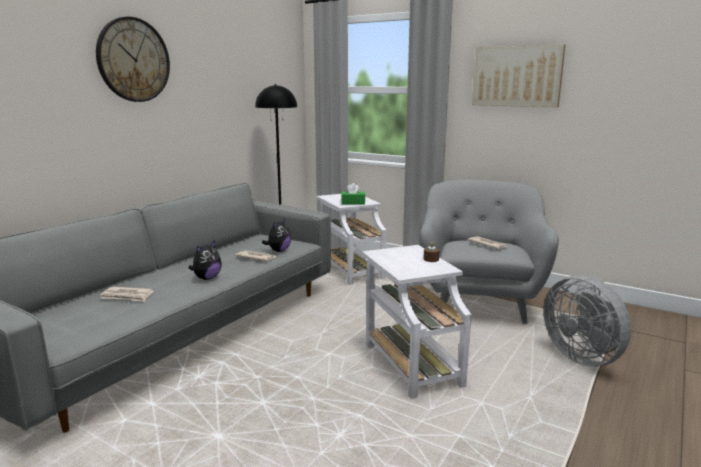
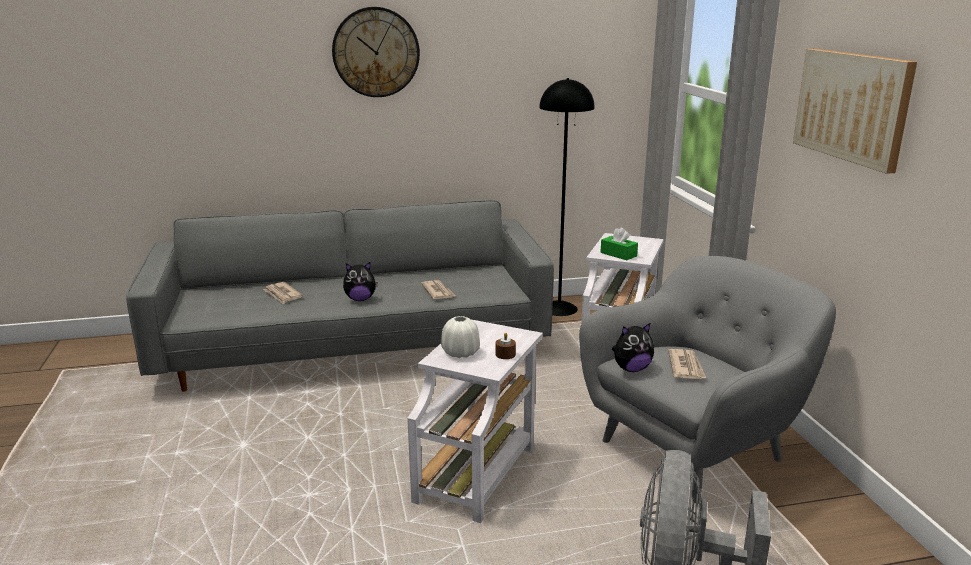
camera: 45 degrees right, 5 degrees up
plush toy [262,218,291,252] -> plush toy moved to [612,322,654,372]
none -> white vase [441,316,480,358]

